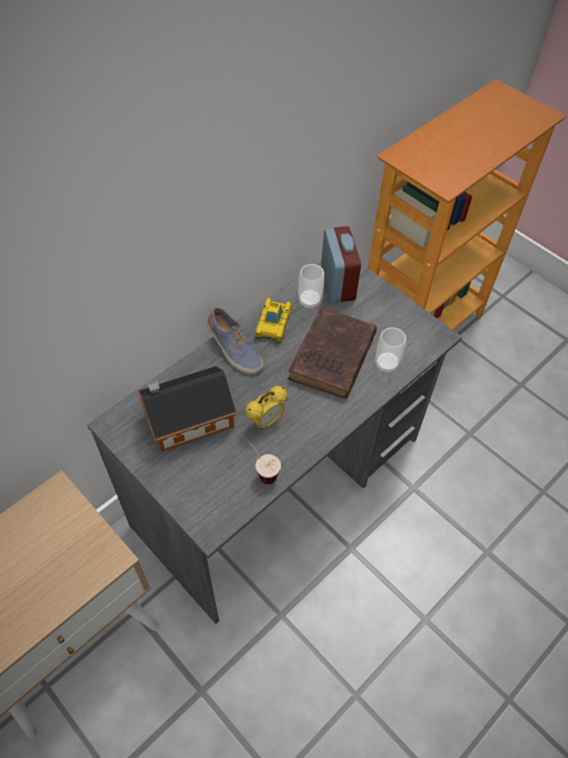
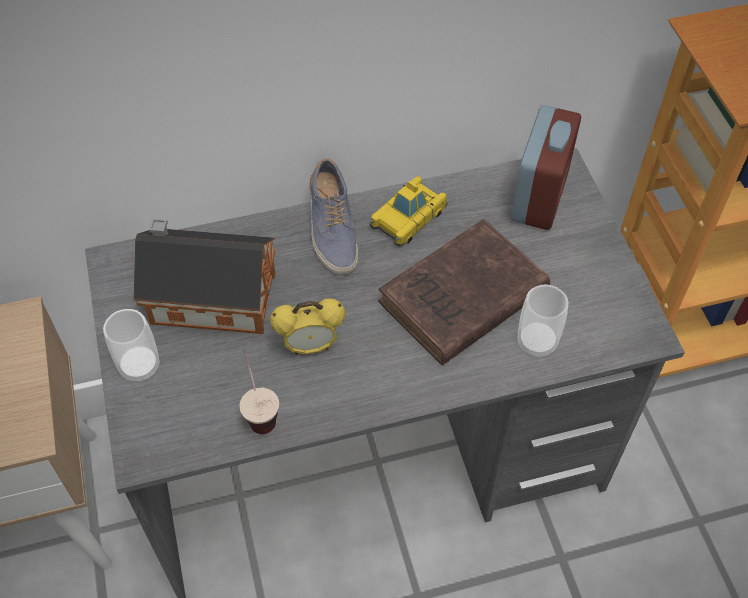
camera: 30 degrees right, 0 degrees up
cup [298,264,324,308] -> cup moved to [103,309,160,383]

